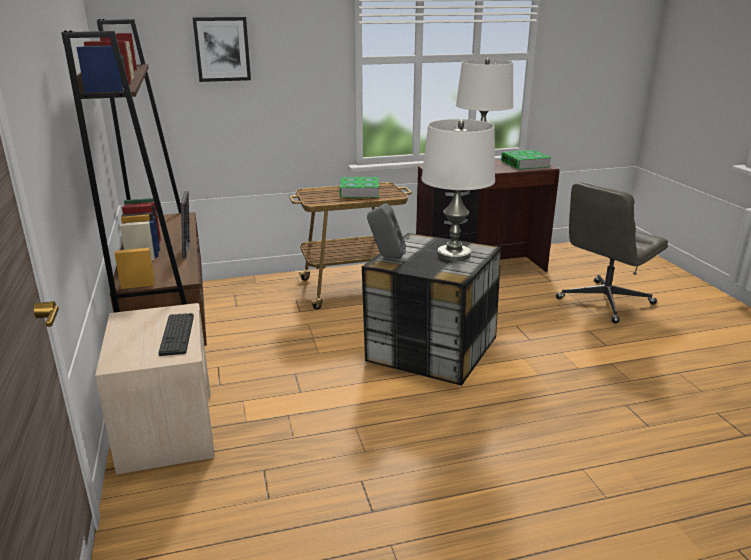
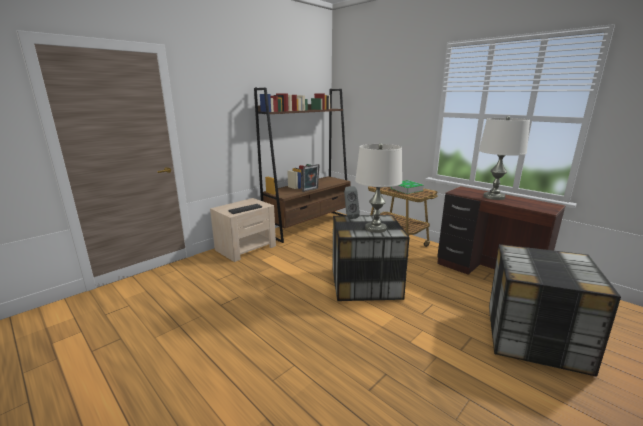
camera: 60 degrees right, 5 degrees down
picture [192,17,251,82] -> none
book [501,150,551,170] -> none
grey office chair [556,181,668,323] -> storage box [489,244,621,377]

